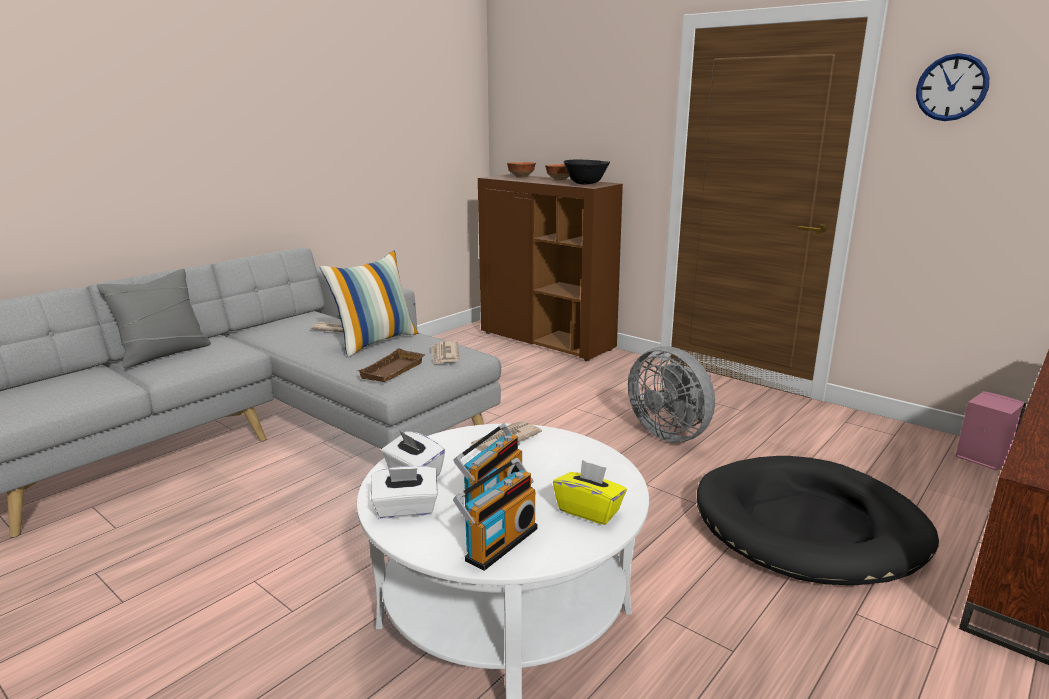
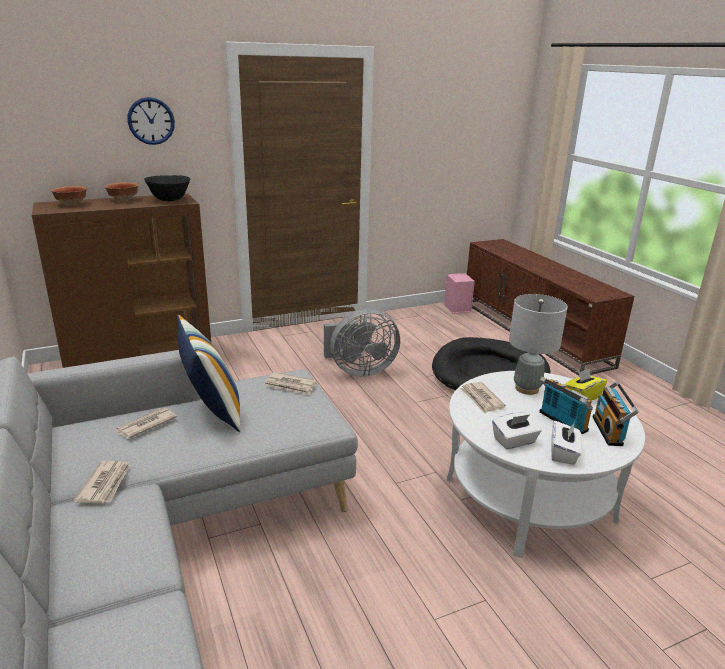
camera: 65 degrees left, 5 degrees up
grey pillow [96,269,211,368] -> none
brown tray [358,348,426,382] -> none
radio [453,458,538,571] -> radio turned 150 degrees counterclockwise [593,381,639,446]
wall clock [916,53,989,121] -> wall clock moved to [127,97,175,145]
none -> newspaper [74,461,131,504]
none -> grey table lamp [509,294,568,395]

